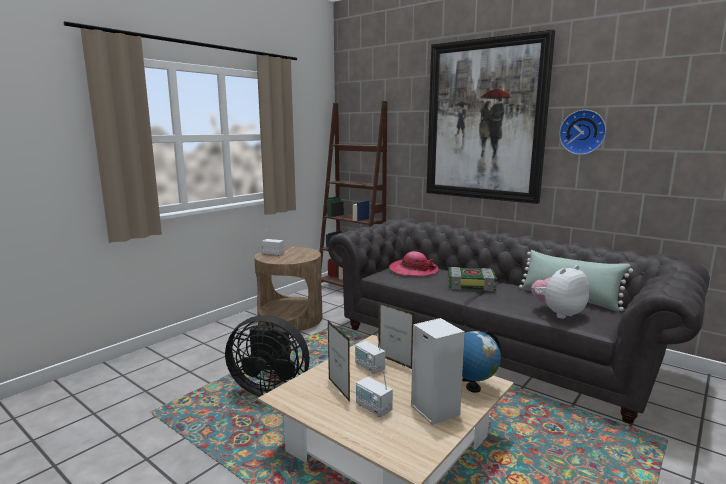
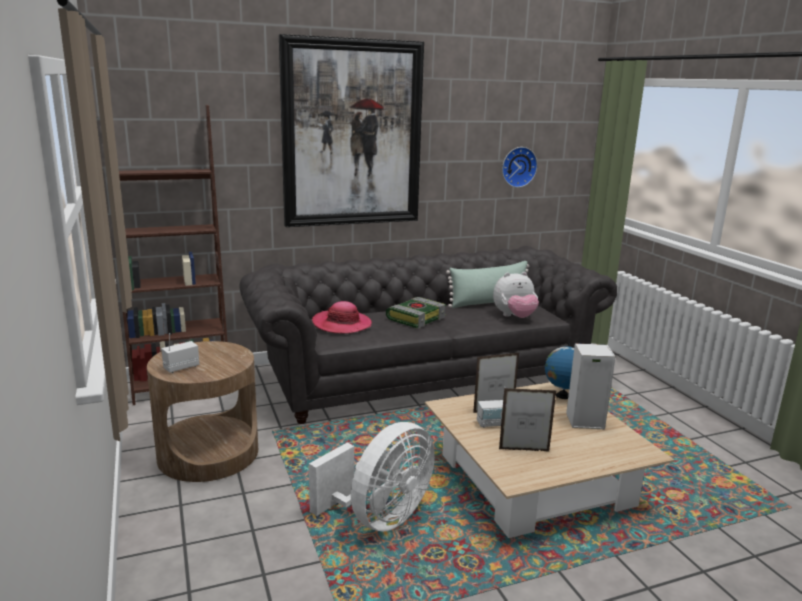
camera: 60 degrees left, 5 degrees up
black fan [225,315,310,397] -> white fan [309,422,435,532]
radio [356,371,393,417] -> none
plush toy [531,265,589,319] -> plush toy turned 105 degrees counterclockwise [493,272,539,318]
wall clock [559,110,606,155] -> wall clock moved to [502,147,538,188]

